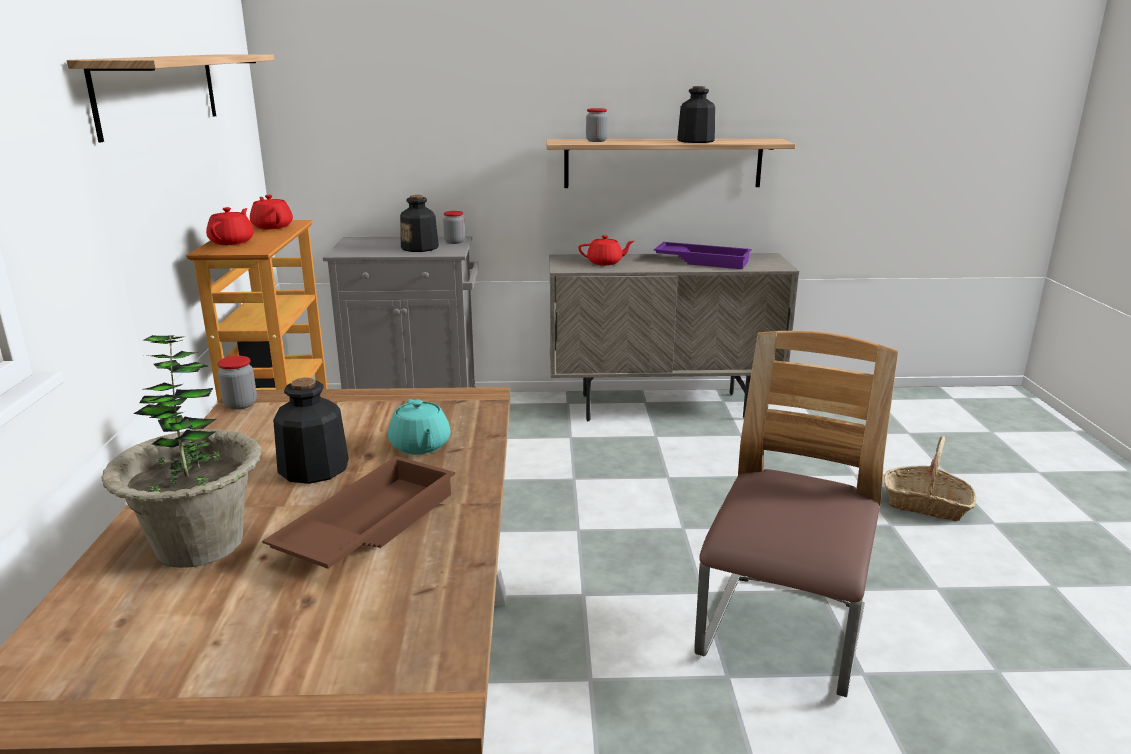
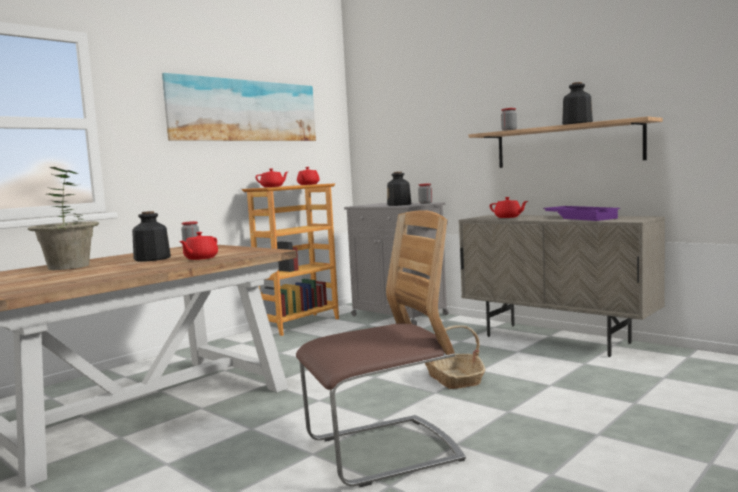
camera: 45 degrees right, 15 degrees down
shelf [67,55,274,142] -> picture [162,73,316,141]
brown tray [262,456,455,569] -> none
turquoise teapot [388,399,451,455] -> red teapot [179,232,218,260]
basket [884,436,976,521] -> basket moved to [425,325,486,389]

